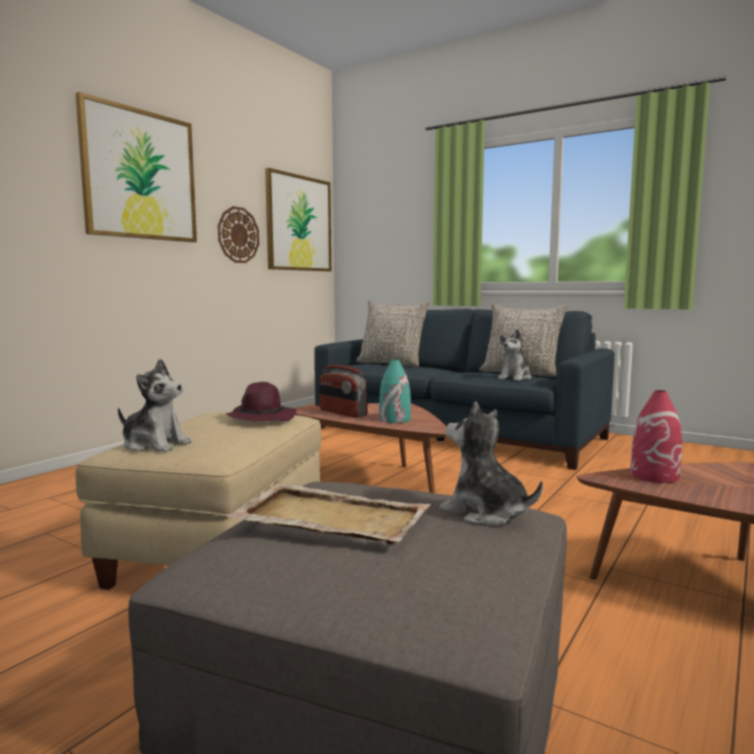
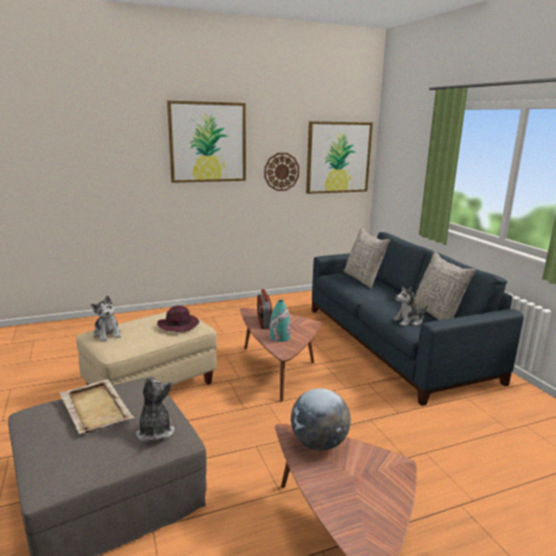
camera: 35 degrees right, 10 degrees up
red vase [630,390,682,483] -> globe [291,388,351,451]

